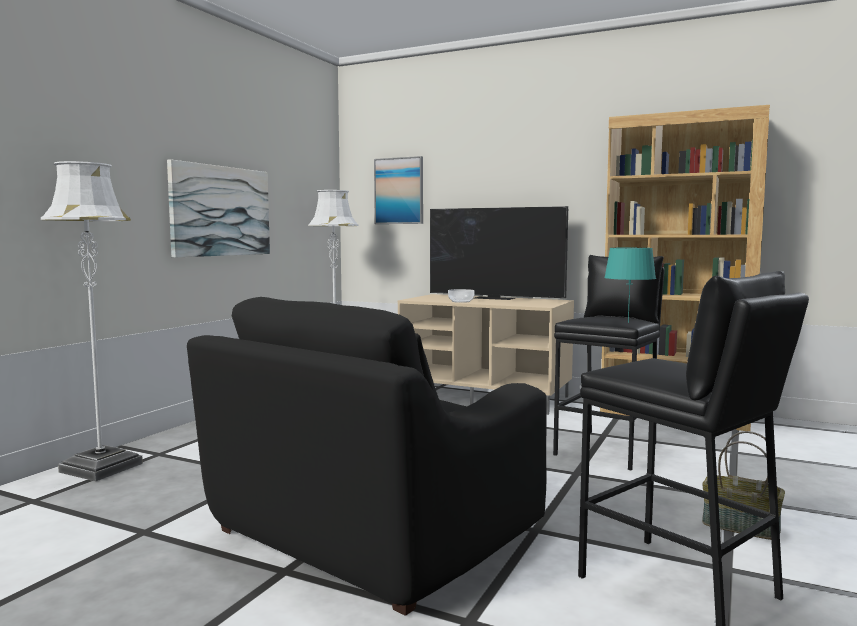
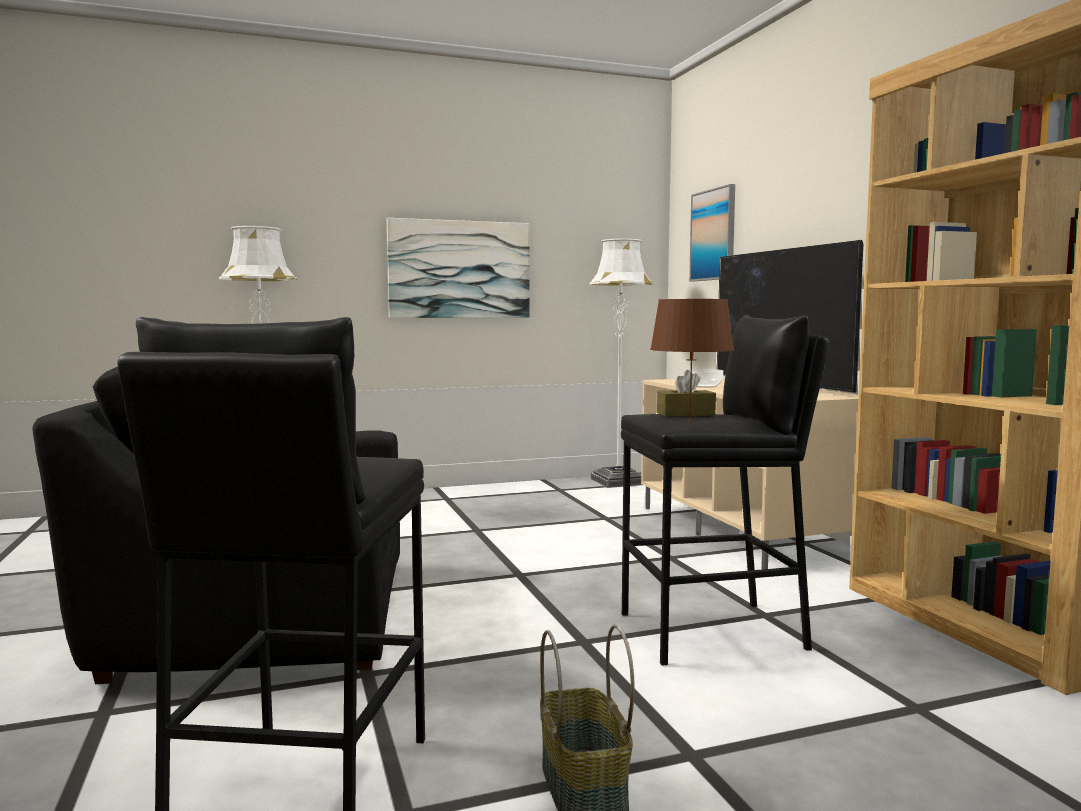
camera: 45 degrees right, 0 degrees up
turquoise table lamp [604,248,656,323] -> brown table lamp [650,299,734,424]
none -> brown tissue box [657,370,716,417]

